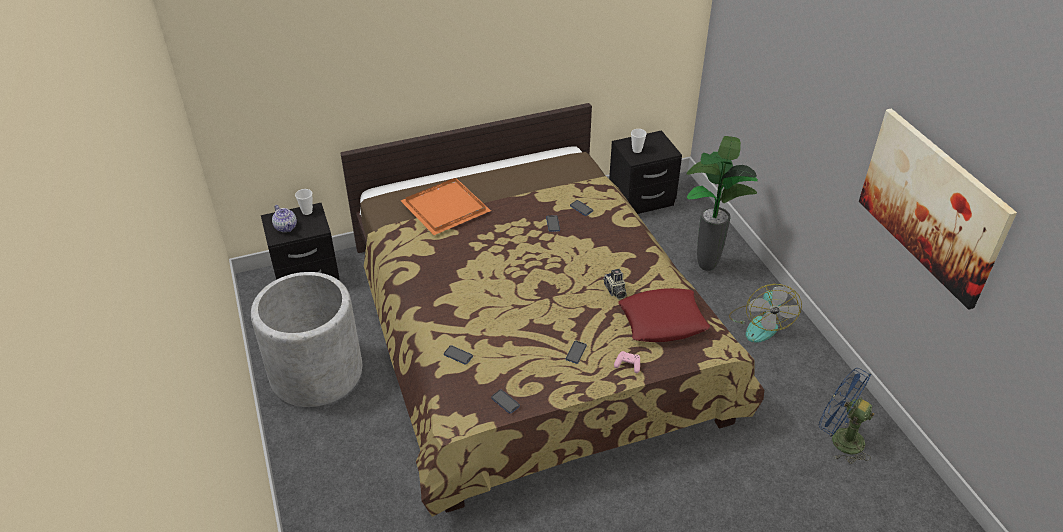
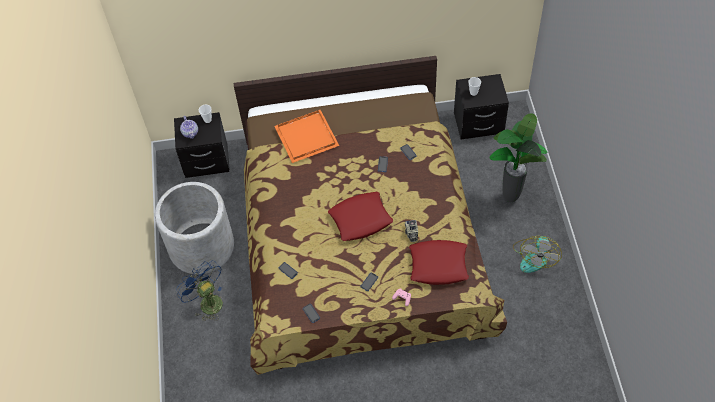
camera: 15 degrees right, 15 degrees up
blue fan [819,368,874,464] -> blue fan moved to [176,260,223,321]
picture [859,108,1017,310] -> none
none -> red pillow [328,192,393,241]

